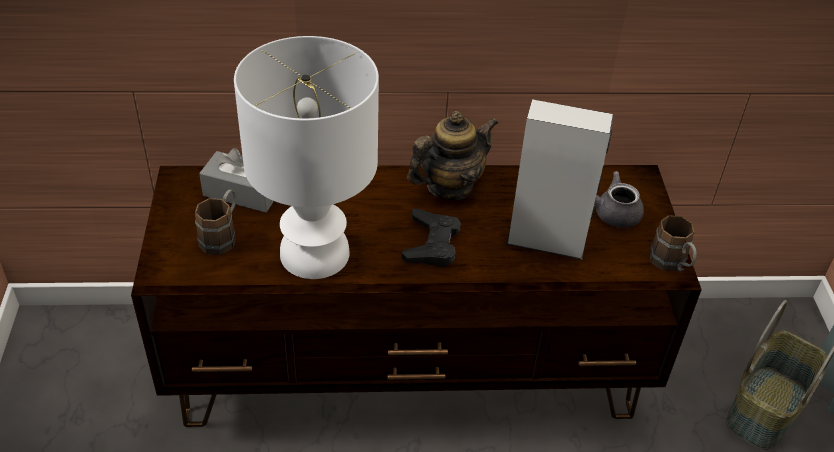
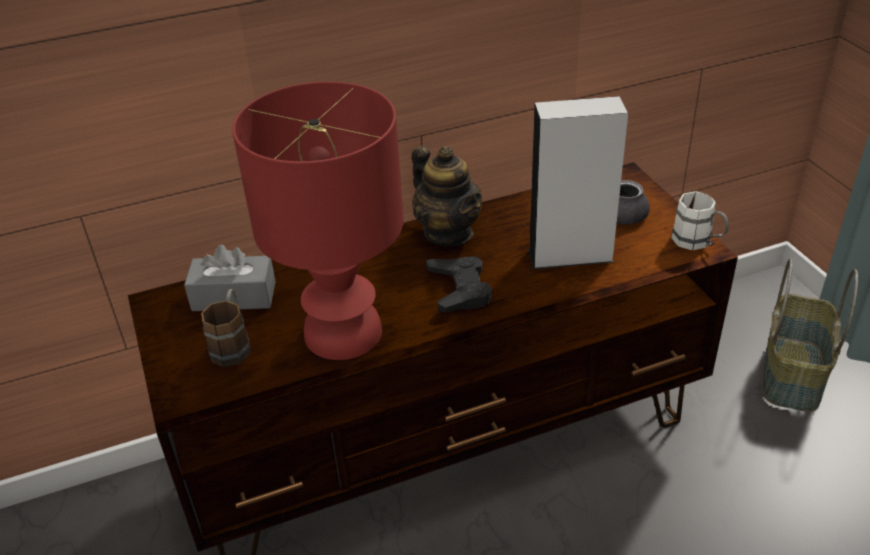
camera: 15 degrees left, 5 degrees down
white table lamp [234,36,379,279] -> red table lamp [232,81,404,360]
teapot [407,111,498,200] -> teapot turned 105 degrees clockwise [411,146,482,246]
brown mug [649,215,697,271] -> white mug [672,191,729,250]

